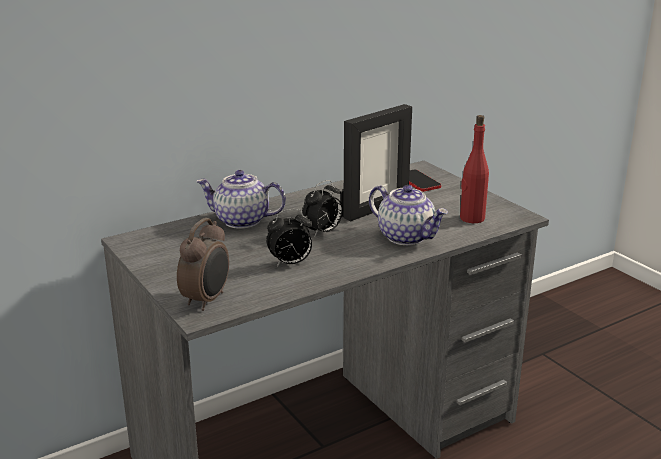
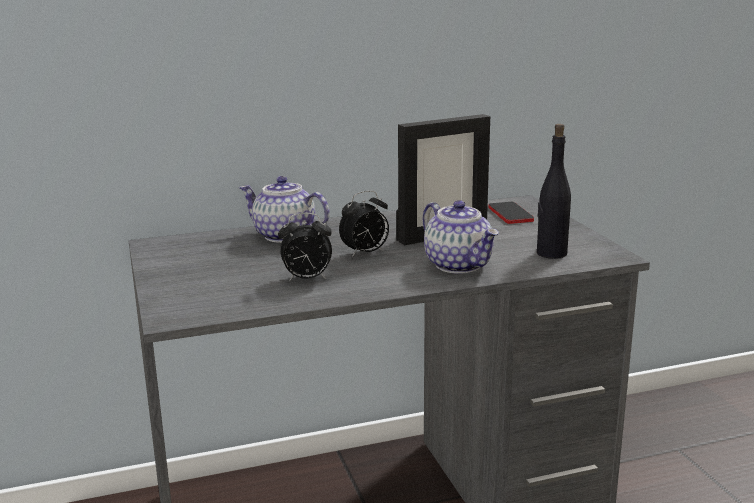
camera: 15 degrees right, 5 degrees down
alarm clock [177,218,229,311] -> none
red bottle [460,115,489,223] -> black bottle [537,124,571,259]

